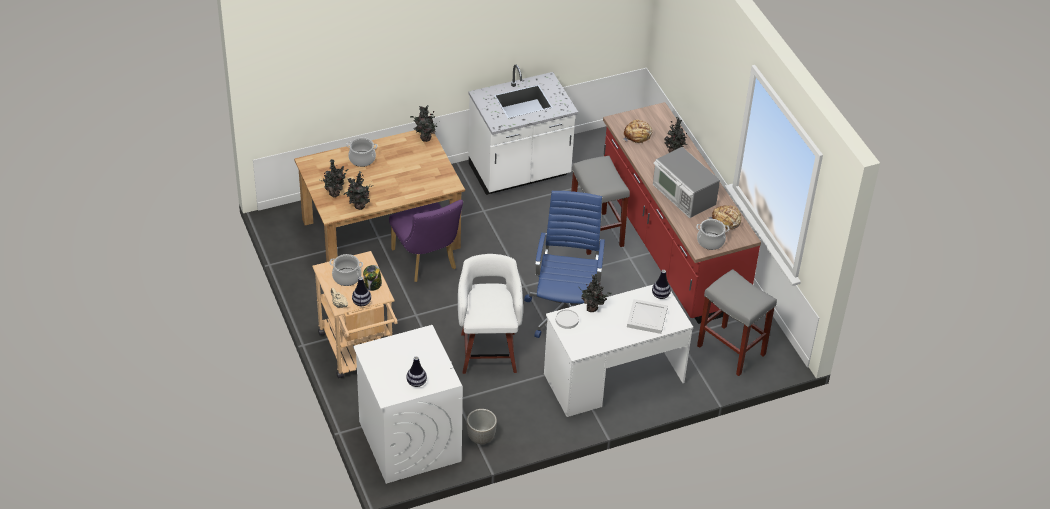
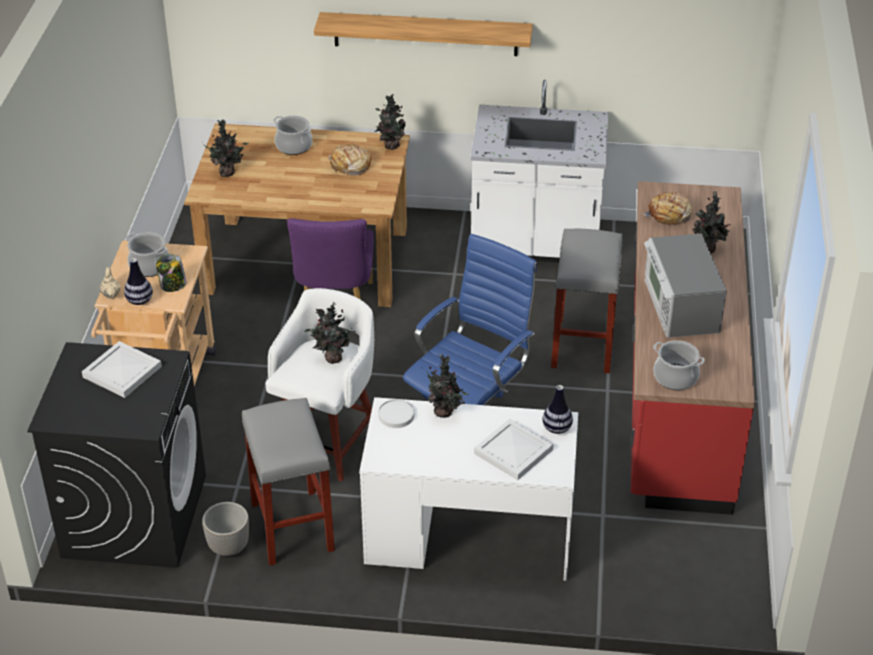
camera: 30 degrees right, 5 degrees down
potted plant [343,171,373,210] -> potted plant moved to [304,302,357,364]
white washing machine [353,325,463,484] -> black washing machine [27,342,206,568]
vase [406,356,427,387] -> none
grey stool [697,269,777,376] -> grey stool moved to [242,398,335,565]
bread [707,205,741,229] -> bread moved to [329,143,371,176]
none -> white tray [82,341,162,398]
none -> shelf [314,12,533,56]

